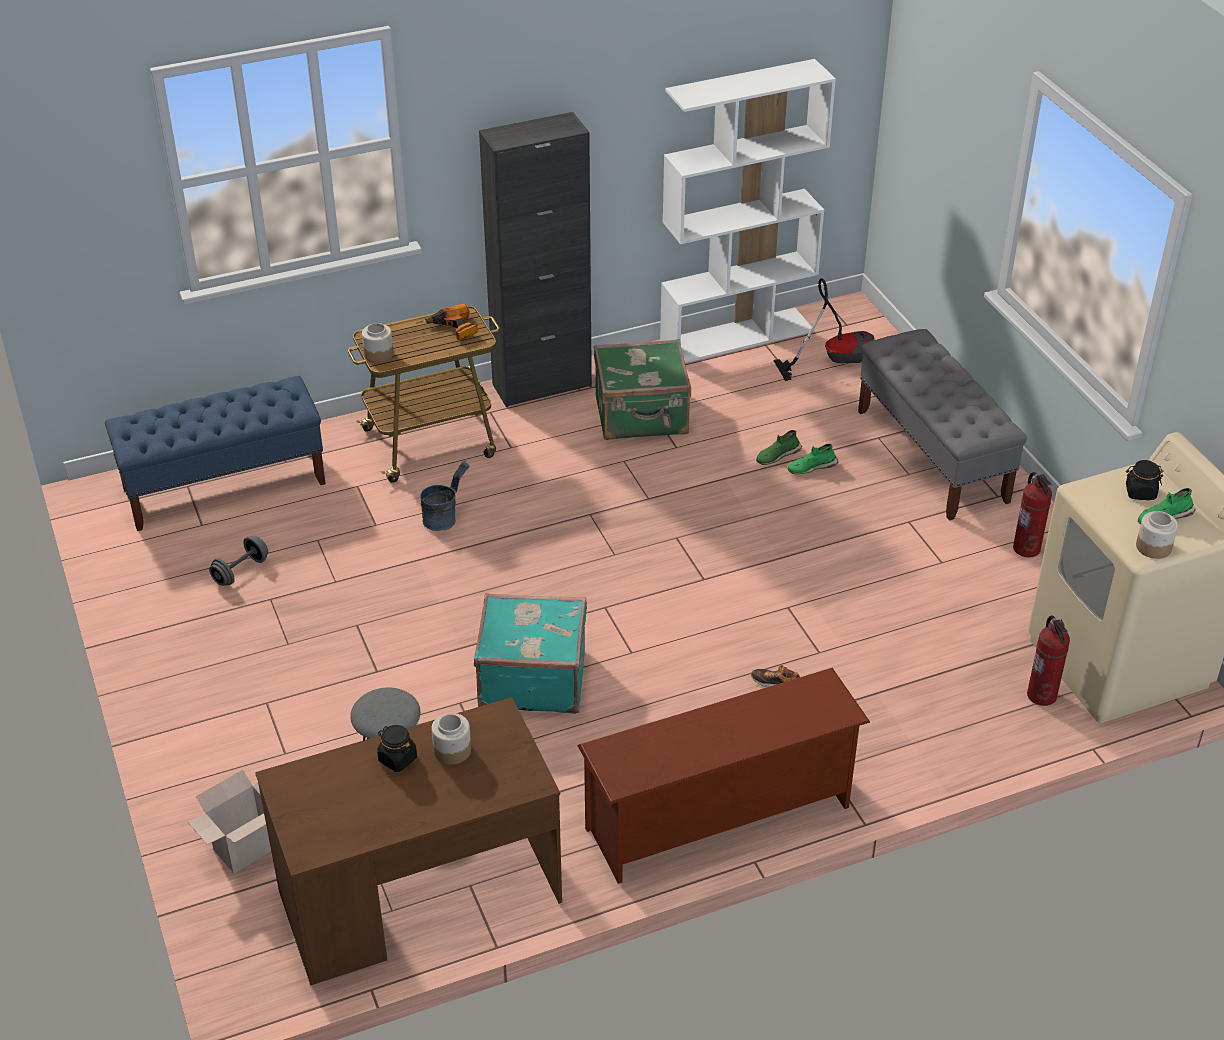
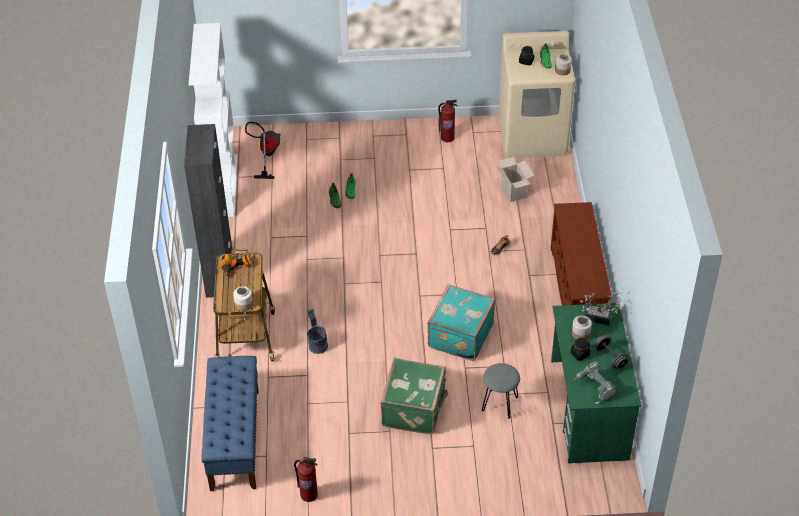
camera: 70 degrees left, 5 degrees up
cardboard box [188,770,271,873] -> cardboard box moved to [496,157,534,202]
grey dumbbell [209,536,268,586] -> grey dumbbell moved to [595,335,629,369]
brown desk [255,697,562,985] -> green desk [551,303,641,463]
green suitcase [594,339,691,440] -> green suitcase moved to [381,358,448,434]
grey bench [858,329,1027,520] -> none
fire extinguisher [1027,615,1070,706] -> fire extinguisher moved to [294,457,318,502]
none -> power drill [573,361,616,404]
none -> potted plant [580,291,623,325]

